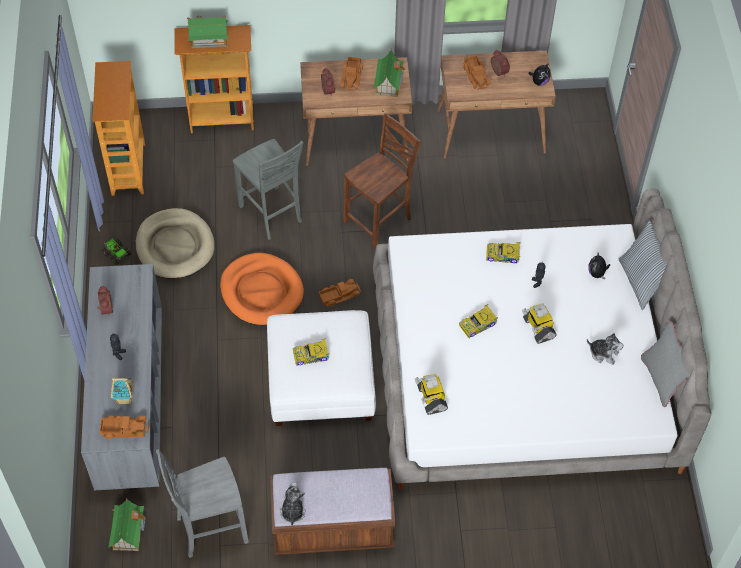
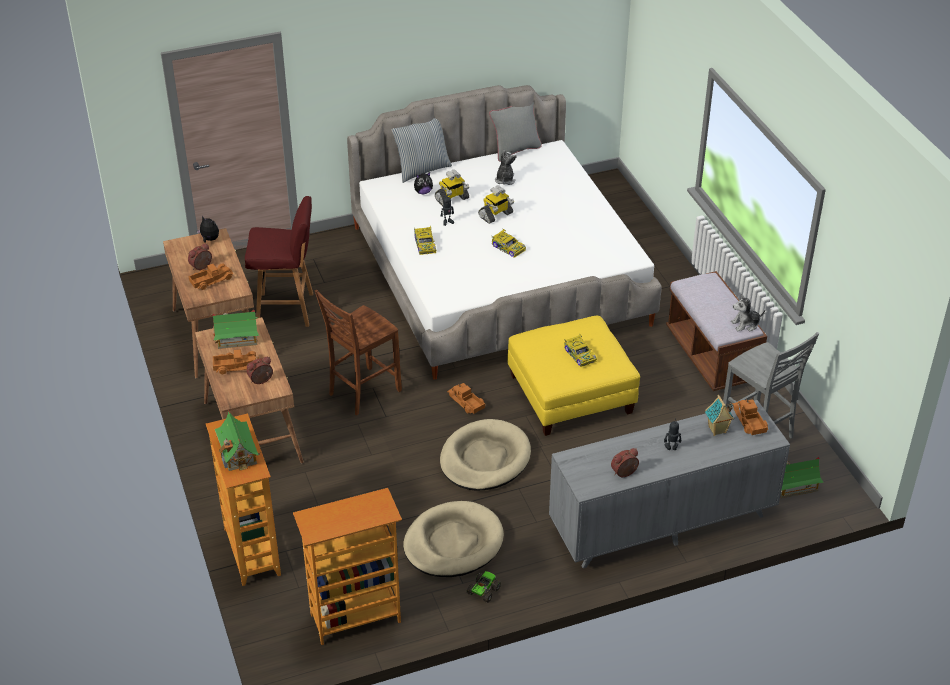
camera: 105 degrees left, 15 degrees down
orange dog bed [220,253,304,325] -> beige dog bed [440,419,531,491]
grey chair [233,139,303,240] -> none
white ottoman [267,310,376,426] -> yellow ottoman [508,316,640,436]
brown chair [344,112,421,249] -> brown chair turned 75 degrees counterclockwise [315,289,402,415]
toy robot [415,374,448,415] -> toy robot moved to [435,170,469,206]
none -> red stool [245,196,313,327]

